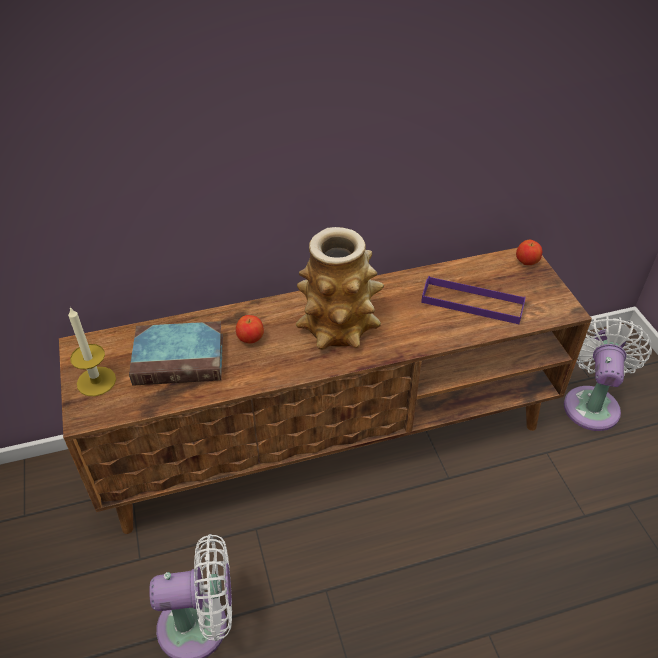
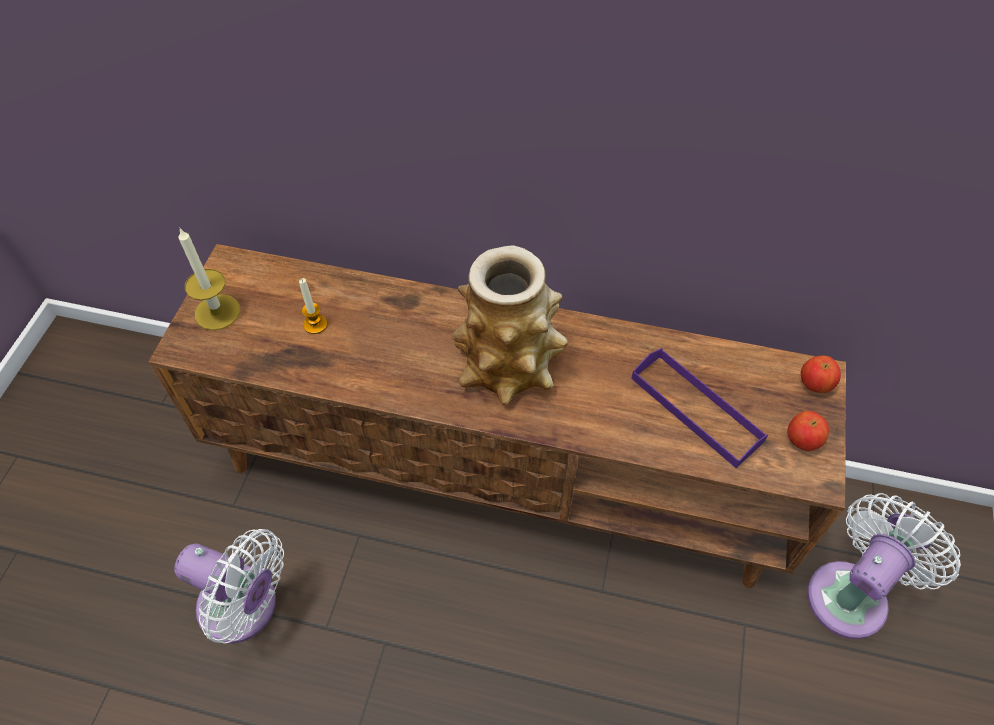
camera: 30 degrees right, 10 degrees up
book [129,321,223,386] -> candle [299,278,327,334]
apple [236,315,264,344] -> apple moved to [787,411,829,451]

